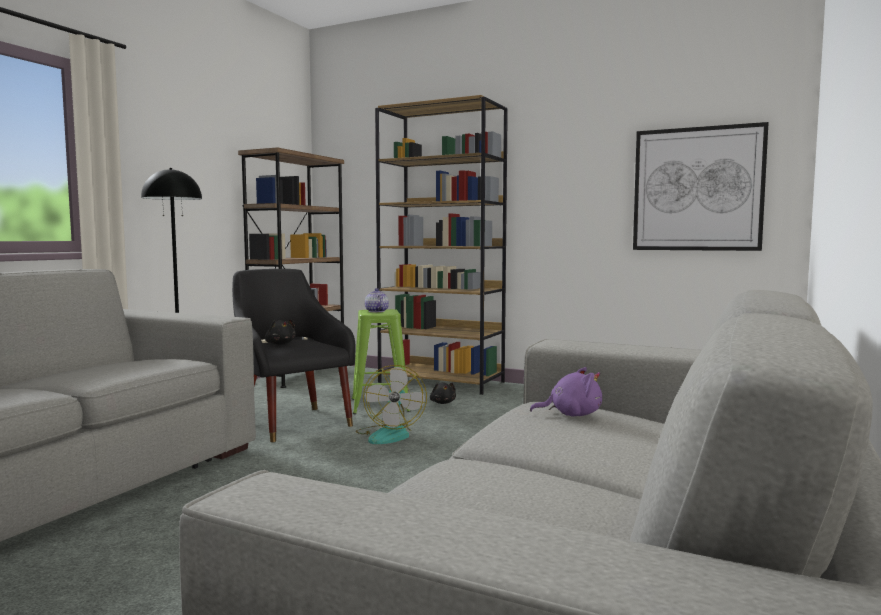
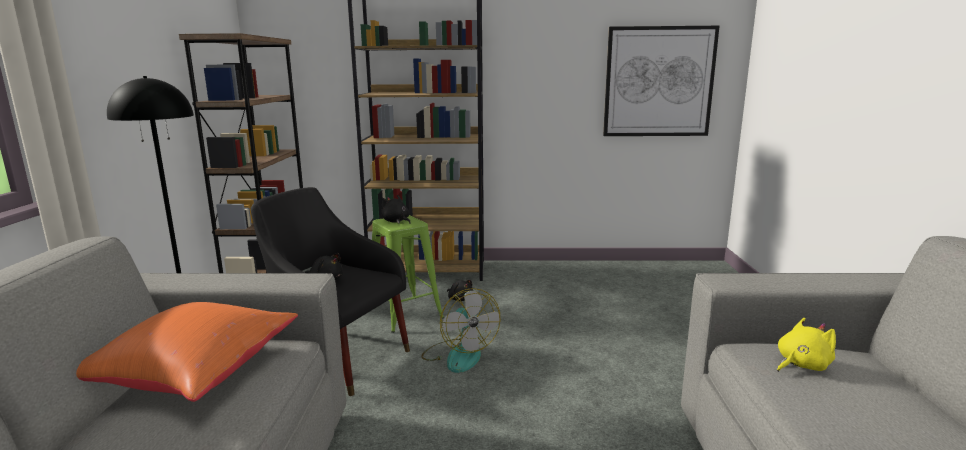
camera: 25 degrees left, 10 degrees up
teapot [365,288,389,312] -> black plush toy [381,195,410,224]
purple plush toy [530,367,602,417] -> yellow plush toy [777,318,836,372]
none -> orange pillow [76,302,298,402]

